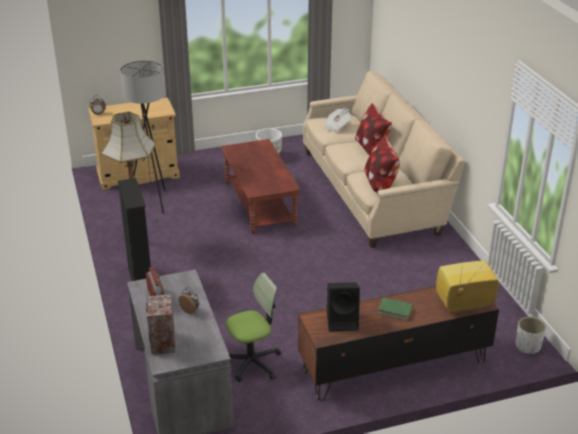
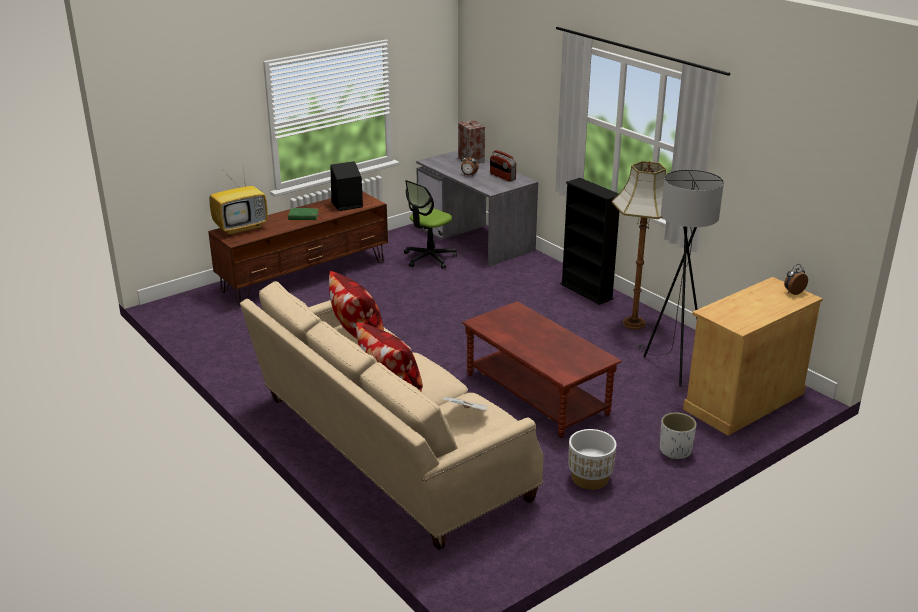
camera: 160 degrees right, 5 degrees down
white planter [516,317,546,354] -> white planter moved to [660,413,697,459]

